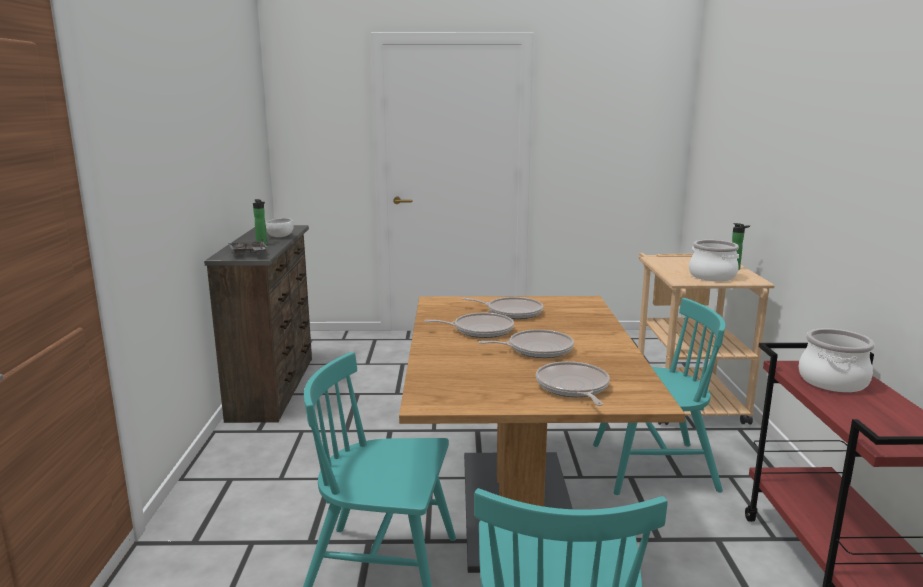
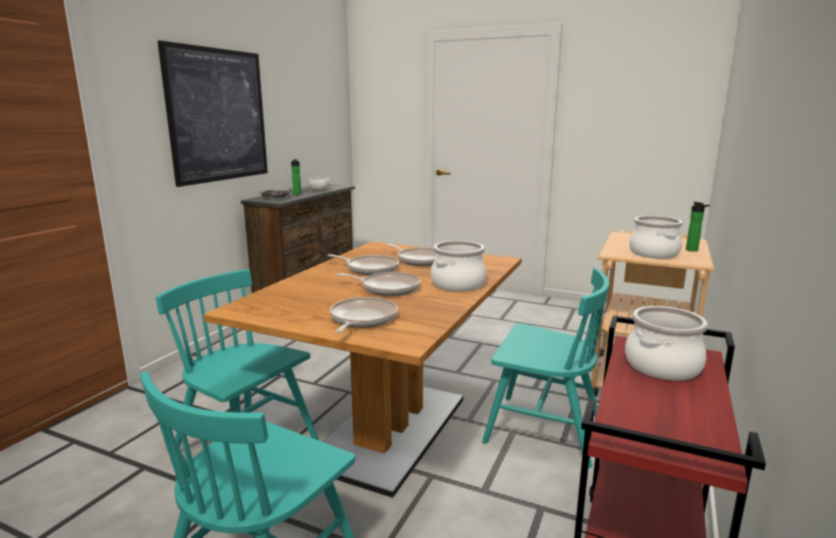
camera: 25 degrees right, 0 degrees up
none -> picture [158,40,268,187]
none -> cooking pot [431,241,486,292]

